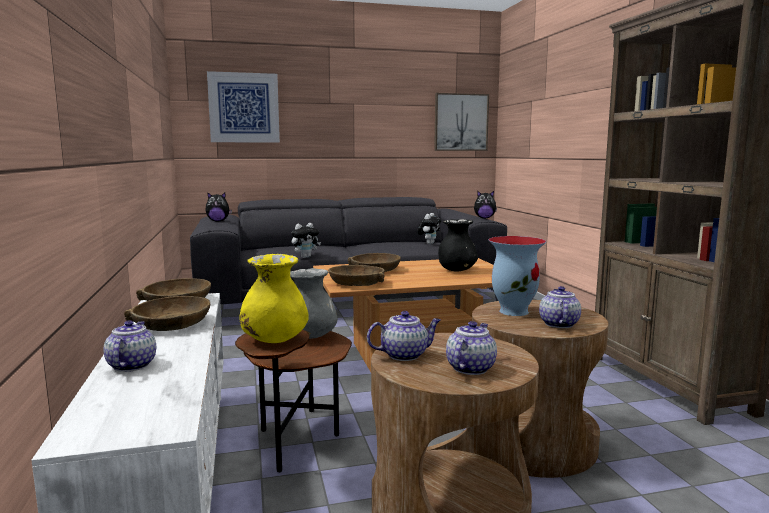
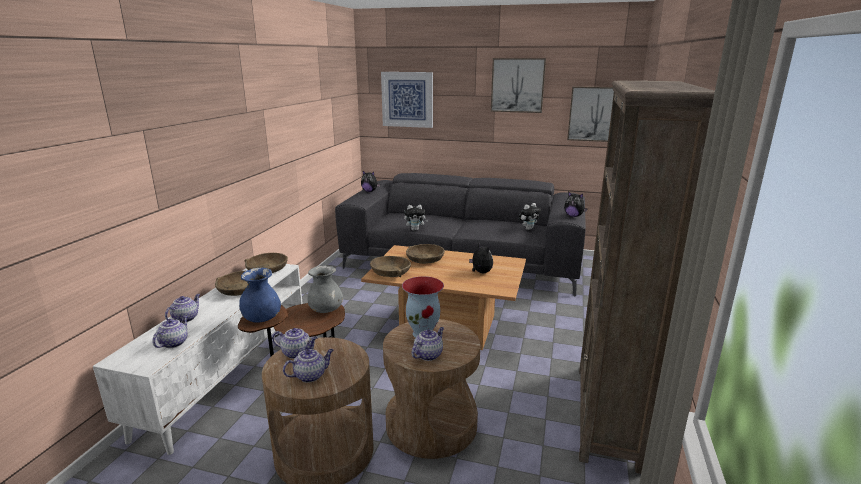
camera: 30 degrees right, 10 degrees up
yellow vase [239,254,309,343] -> blue vase [239,268,281,323]
black vase [438,219,478,272] -> plush toy [469,243,493,273]
none -> teapot [152,315,188,348]
none -> picture [491,58,546,113]

